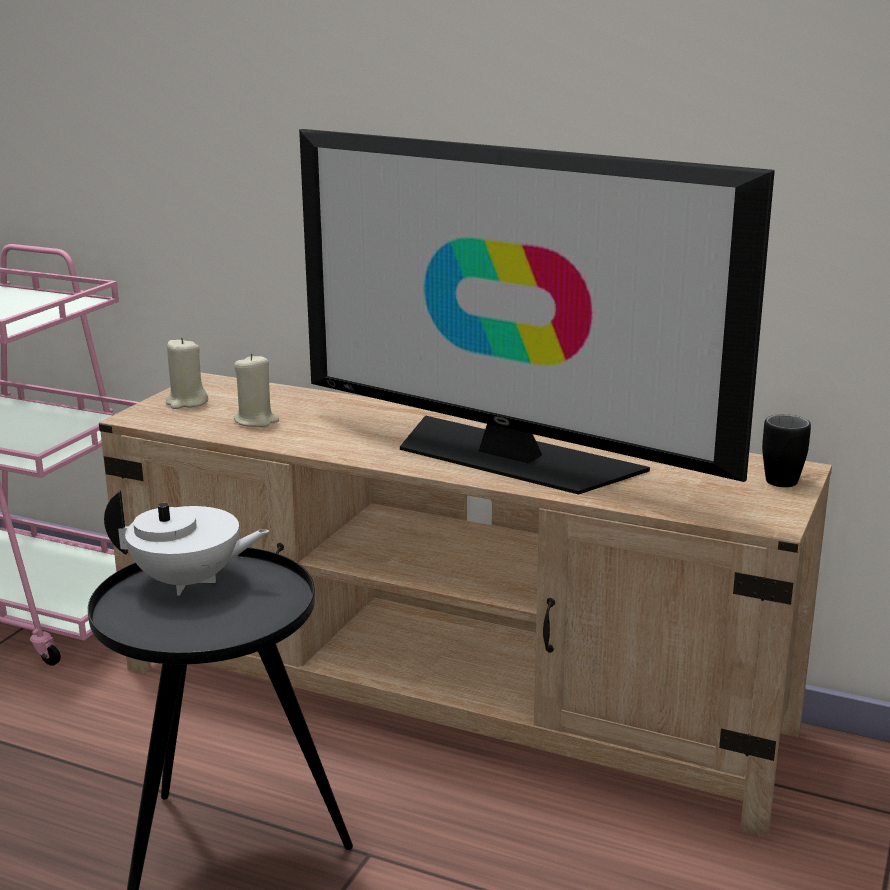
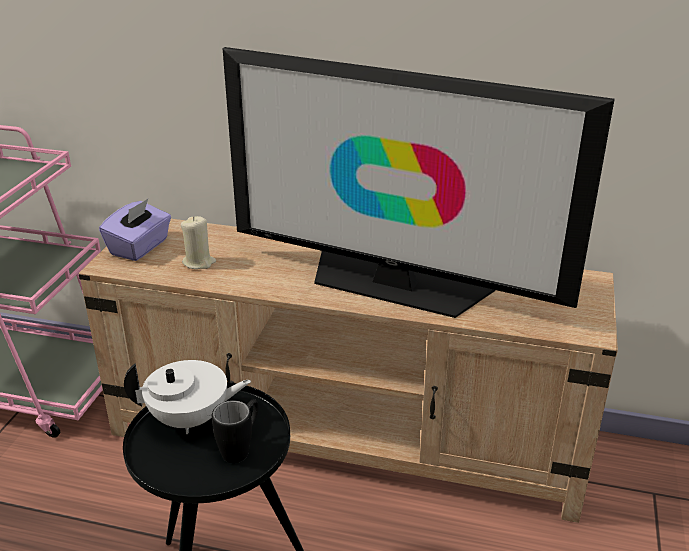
camera: 10 degrees left, 10 degrees up
beige candle [166,337,208,409] -> purple tissue box [99,199,171,261]
black mug [762,414,811,487] -> black mug moved to [212,399,259,463]

